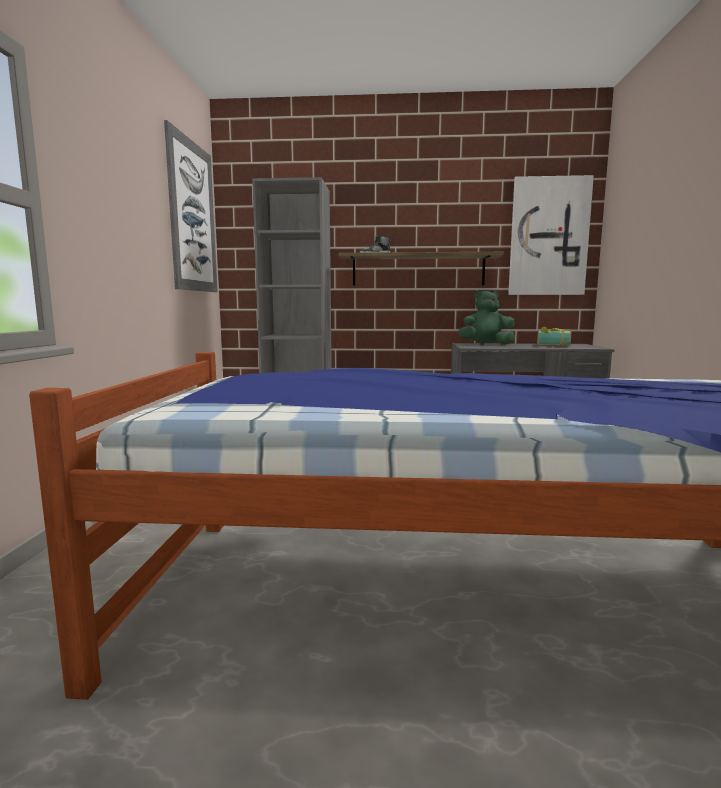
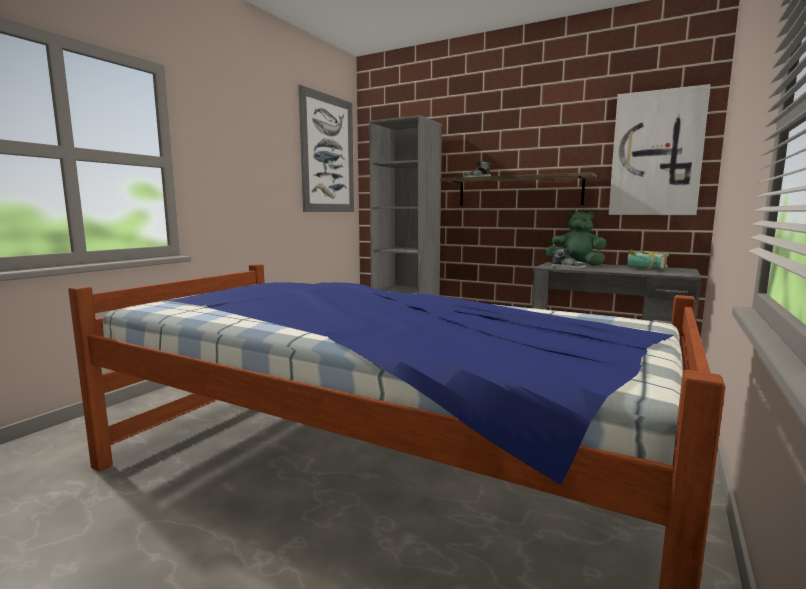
camera: 25 degrees right, 0 degrees up
none -> shoe [551,248,586,268]

